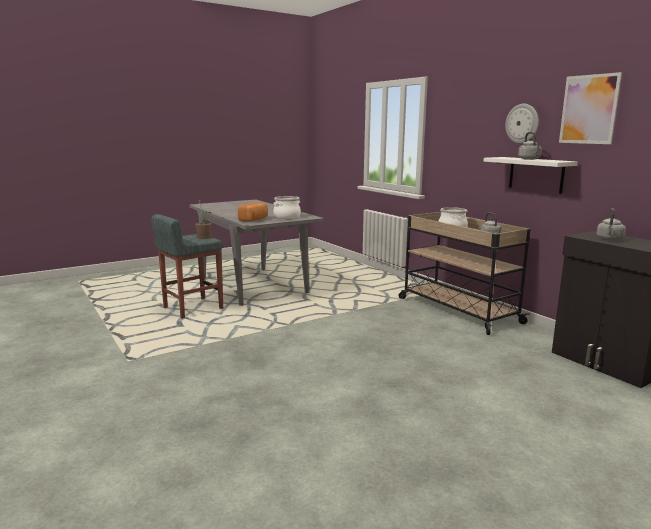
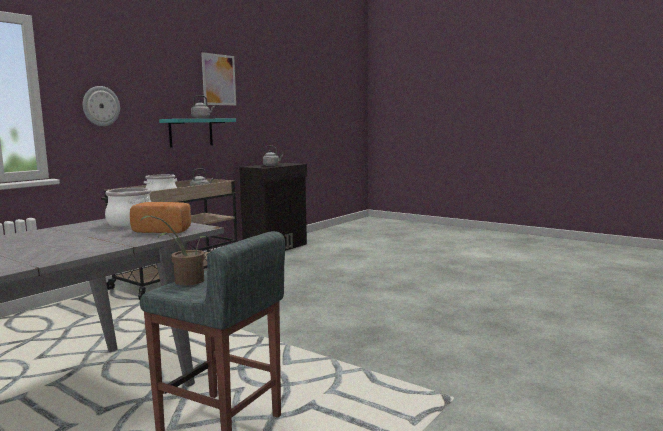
camera: 110 degrees left, 5 degrees down
white shelf [483,157,578,194] -> turquoise shelf [159,119,236,148]
wall clock [505,104,539,143] -> wall clock moved to [83,86,120,126]

